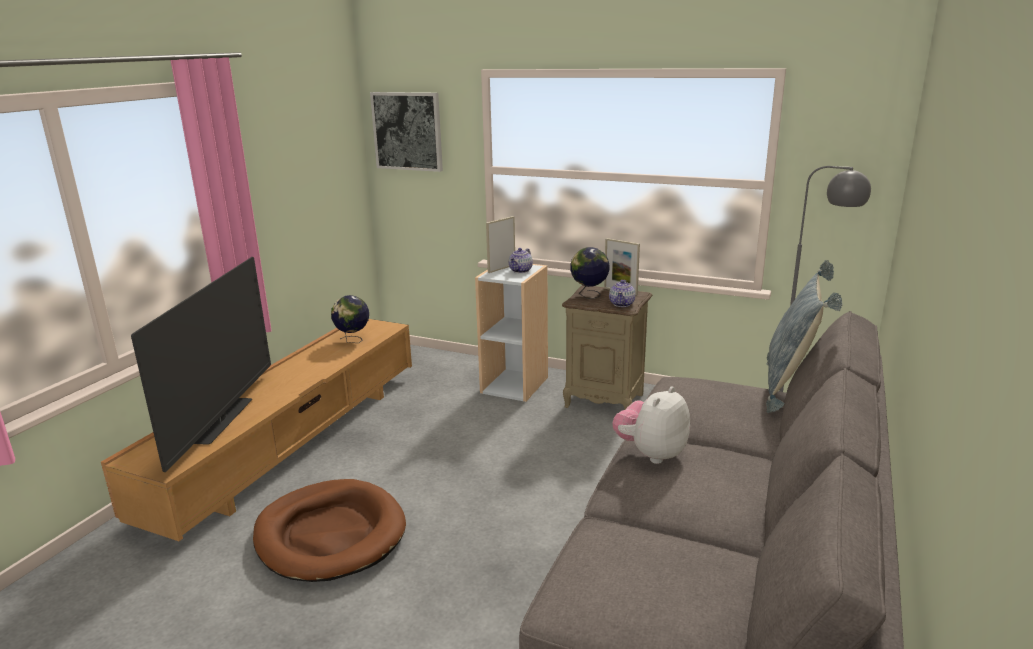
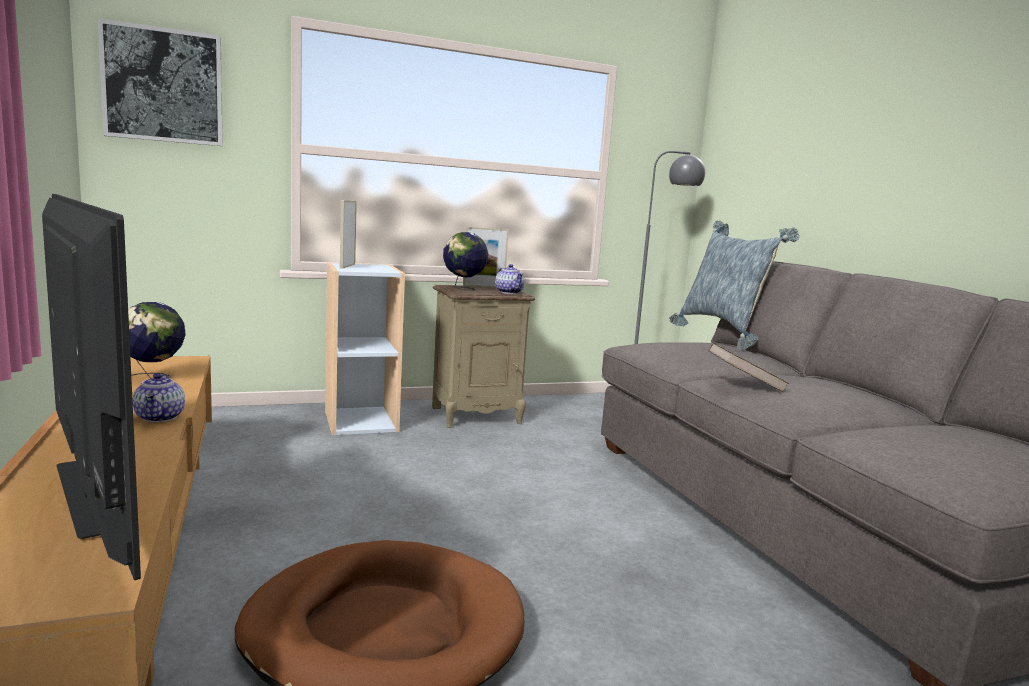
camera: 45 degrees left, 10 degrees down
teapot [509,248,533,273] -> teapot moved to [133,373,185,423]
plush toy [613,386,690,464] -> brown book [709,343,789,392]

